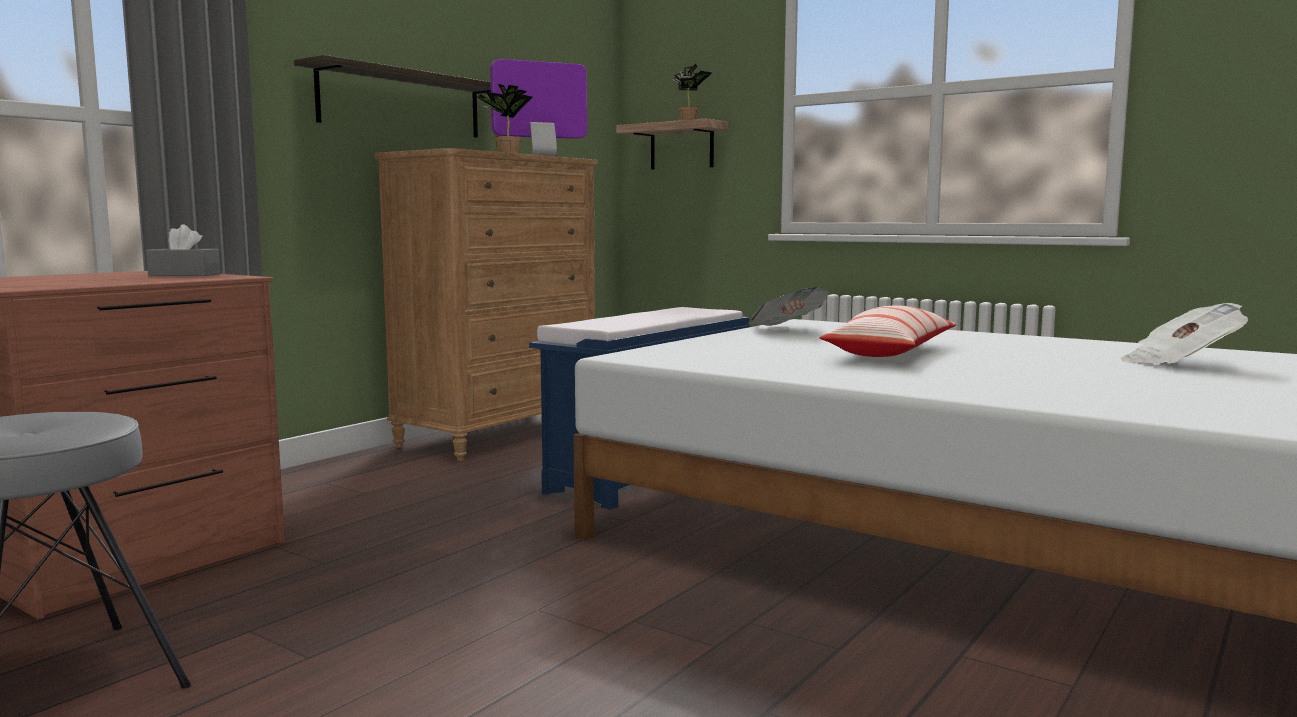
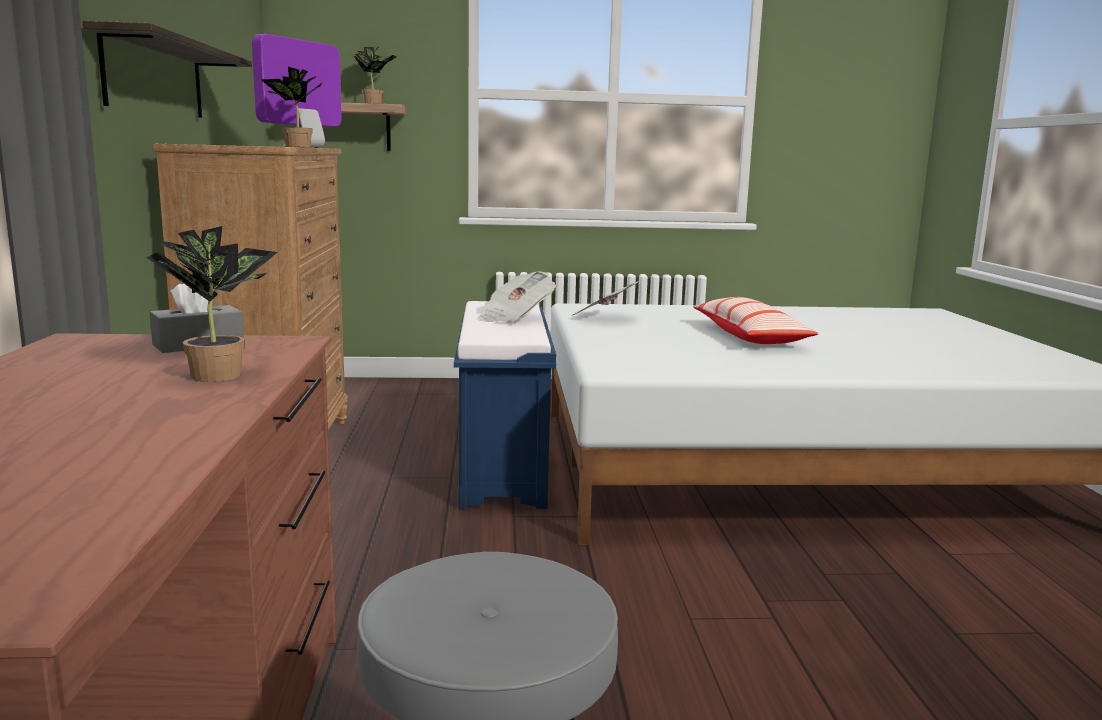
camera: 40 degrees left, 5 degrees up
newspaper [1121,303,1248,364] -> newspaper moved to [478,271,556,322]
none -> potted plant [146,226,277,382]

